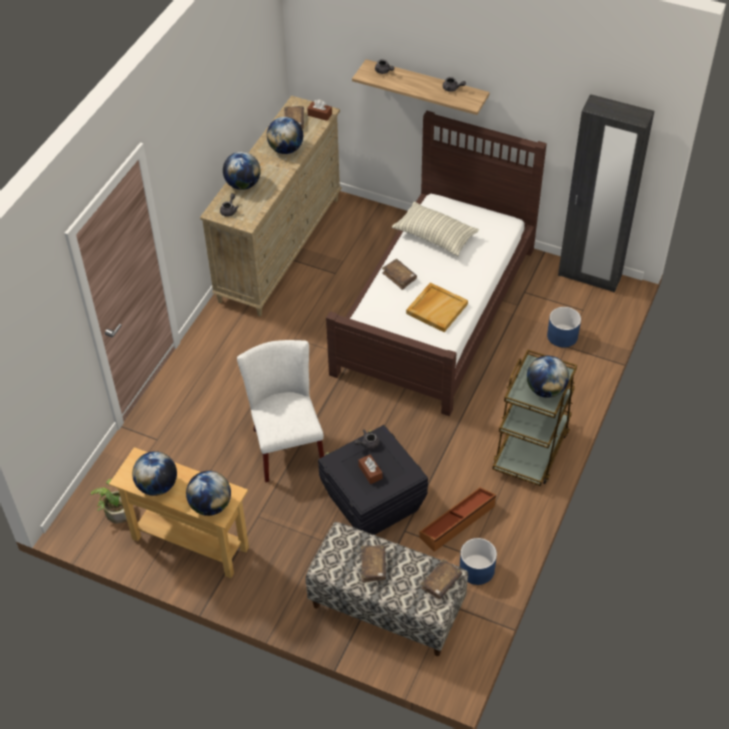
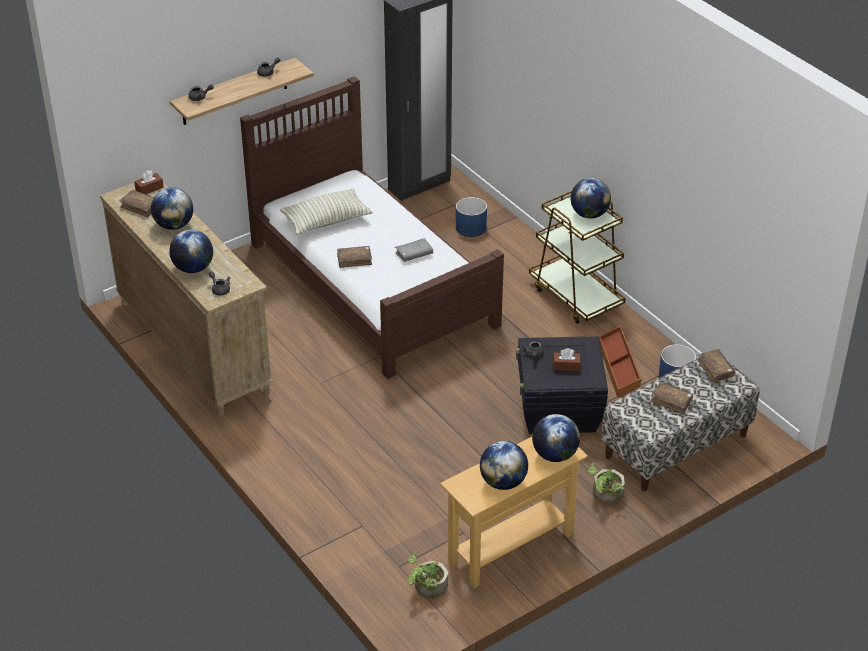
camera: 60 degrees left, 10 degrees down
white chair [237,340,324,482] -> none
beige tray [406,282,468,332] -> grey book [395,238,433,262]
none -> potted plant [588,463,625,504]

